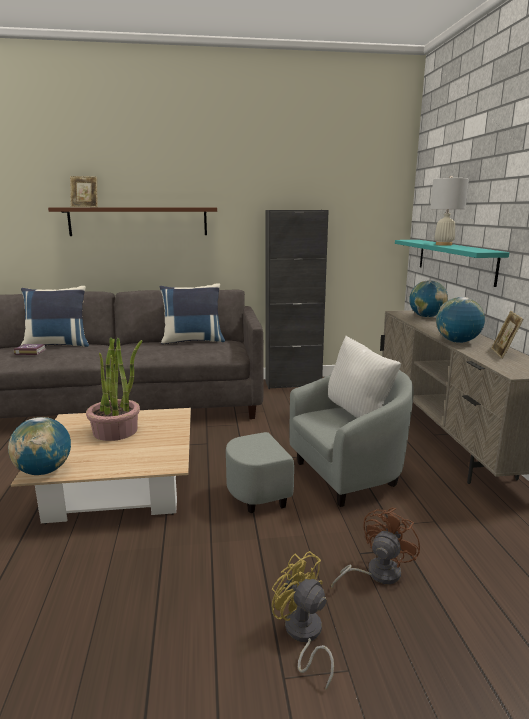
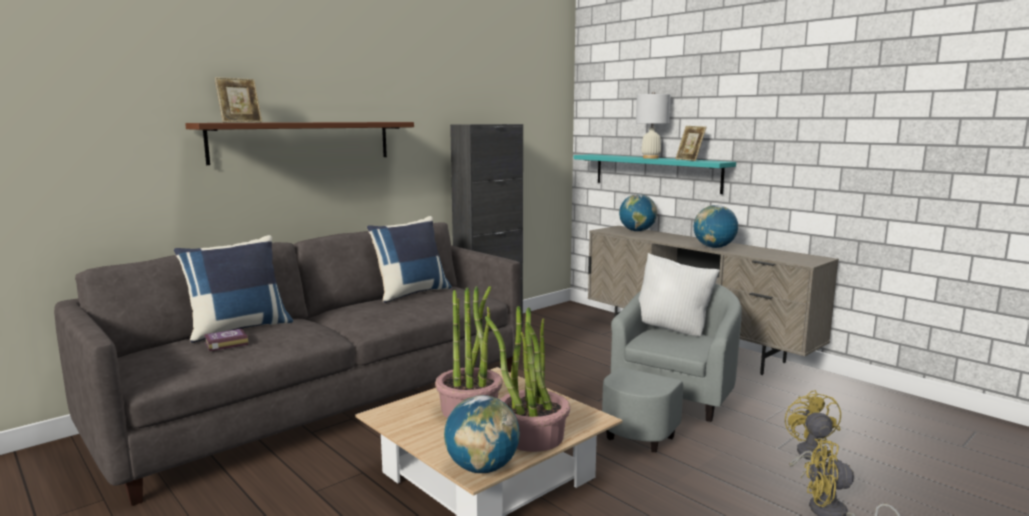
camera: 35 degrees left, 5 degrees down
brown fan [331,508,420,588] -> yellow fan [785,390,841,478]
picture frame [491,311,523,359] -> picture frame moved to [675,126,706,161]
none -> potted plant [485,306,570,452]

